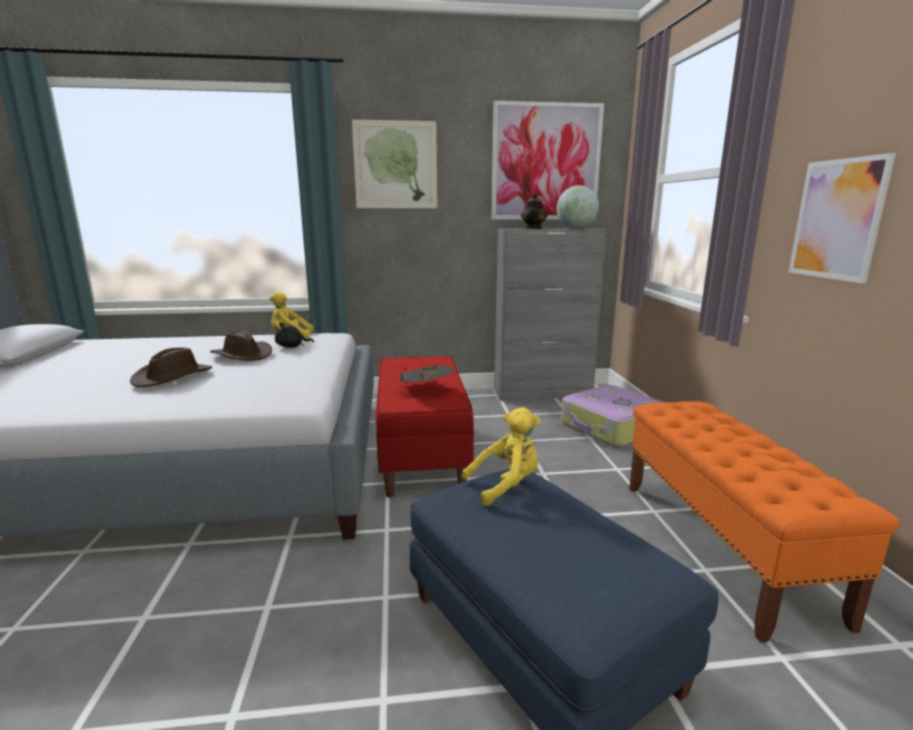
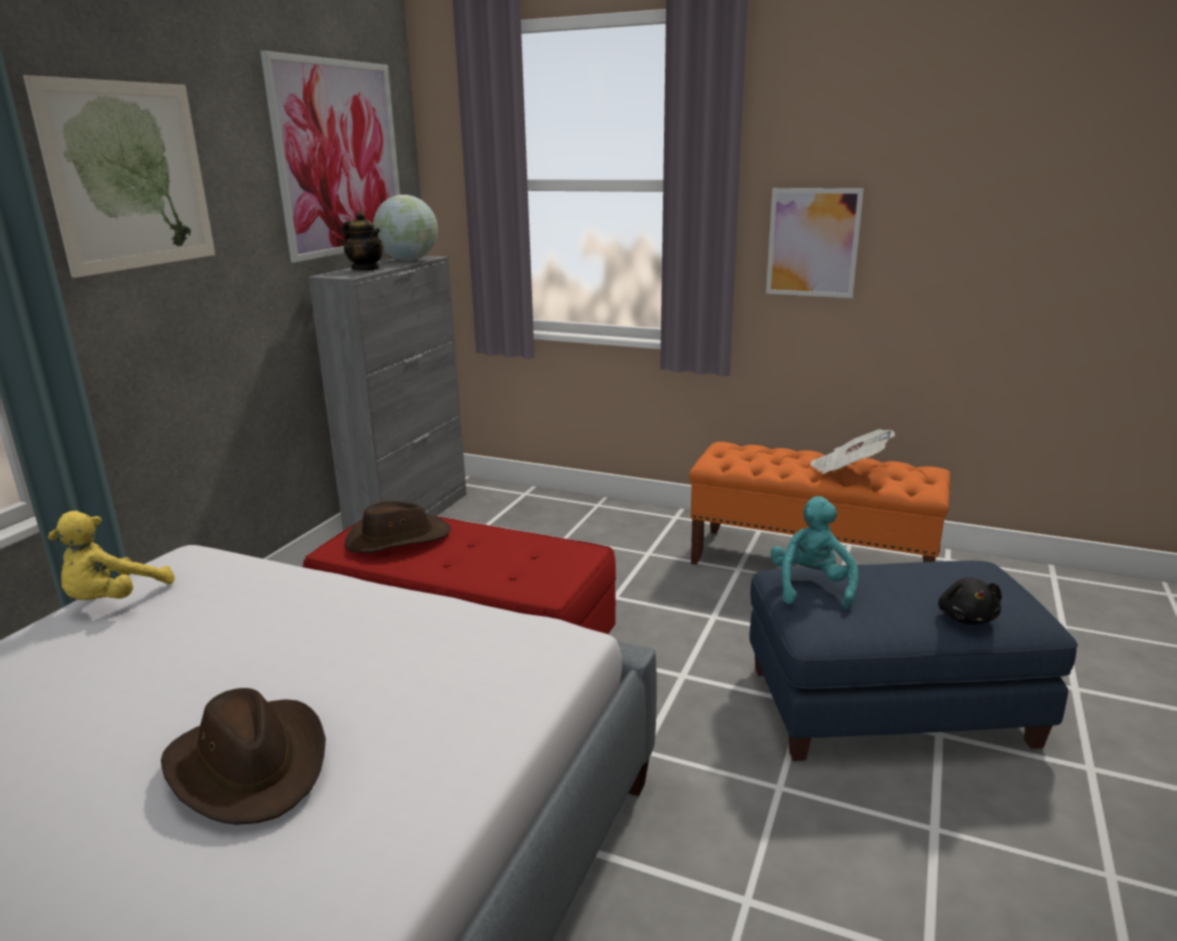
camera: 60 degrees left, 5 degrees up
brown hat [210,331,272,361] -> brown hat moved to [345,501,451,553]
black plush toy [275,322,314,348] -> black plush toy moved to [938,577,1002,625]
newspaper [399,365,454,382] -> newspaper moved to [810,429,895,474]
yellow plush toy [462,407,541,506] -> turquoise plush toy [770,496,858,610]
suitcase [561,385,662,447] -> none

